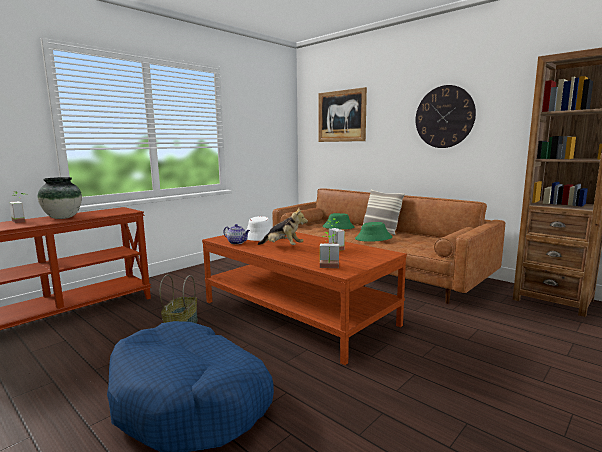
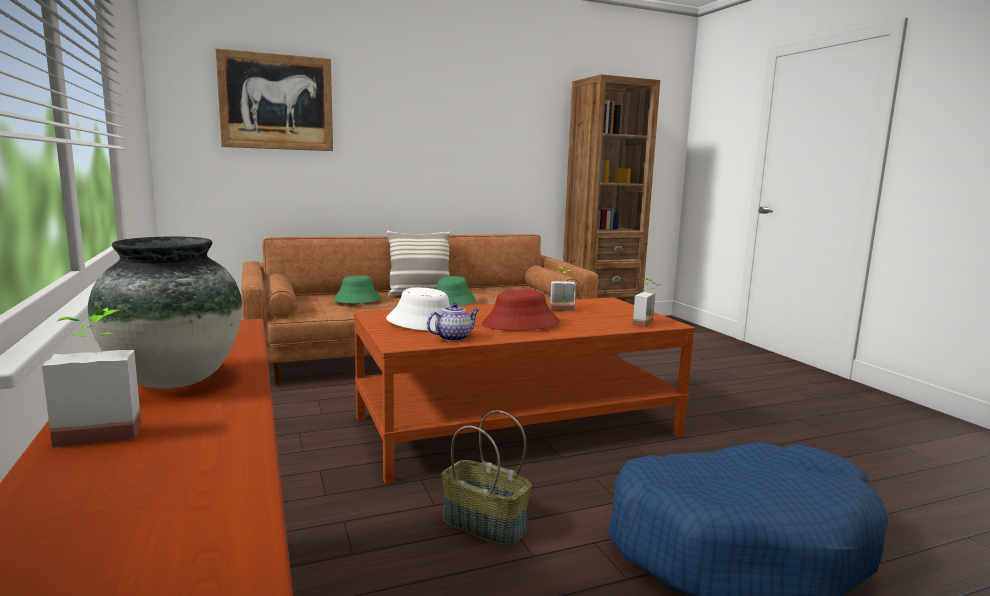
camera: 65 degrees left, 0 degrees up
plush toy [258,207,308,245] -> red hat [482,290,560,331]
wall clock [416,85,476,148] -> none

